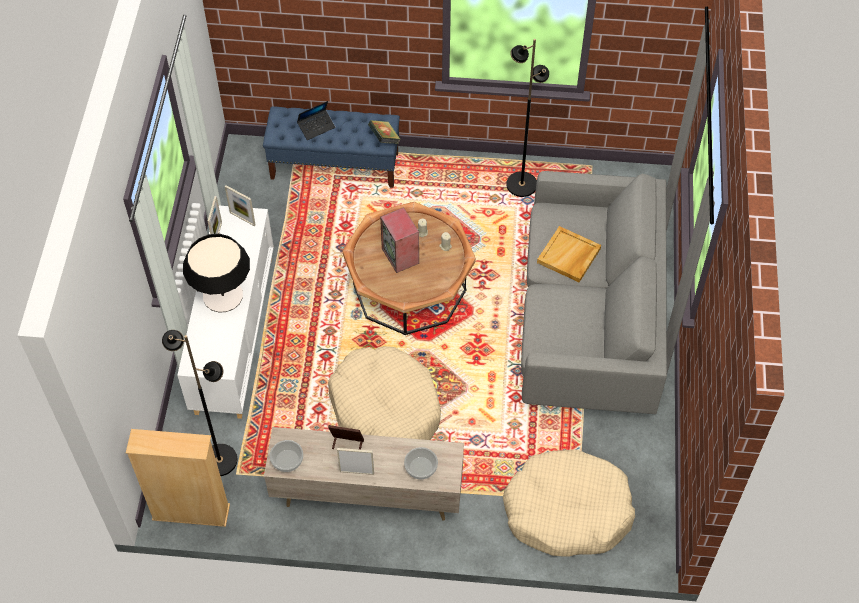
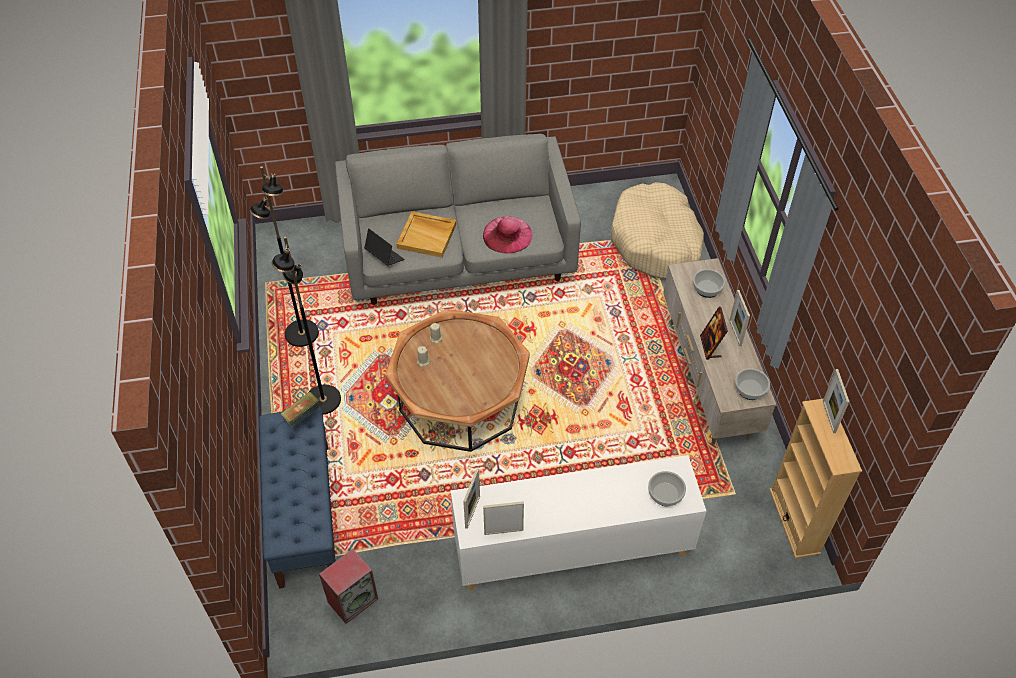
camera: 105 degrees left, 5 degrees down
black floor lamp [162,330,237,476] -> black floor lamp moved to [272,236,341,414]
table lamp [183,234,250,313] -> none
laptop [297,101,335,140] -> laptop moved to [364,228,404,266]
beige dog bed [328,346,441,440] -> none
speaker [380,207,419,273] -> speaker moved to [319,549,378,624]
none -> pink hat [483,216,533,254]
none -> bowl [648,471,686,506]
none -> picture frame [823,369,849,433]

